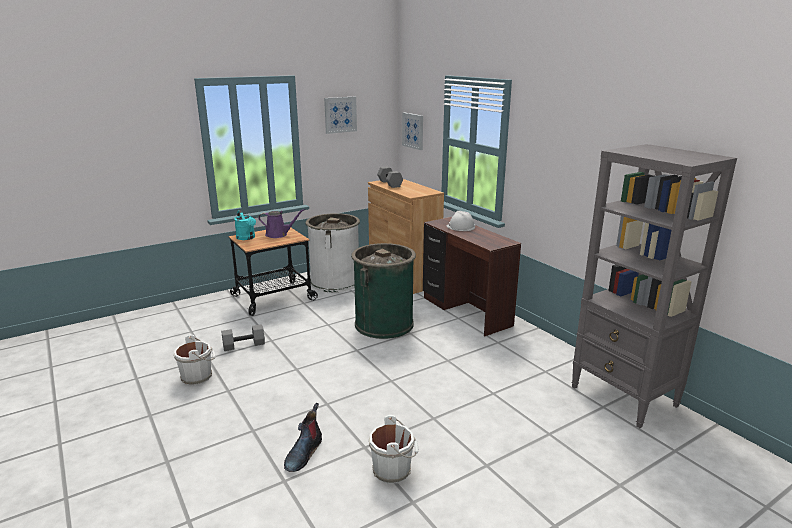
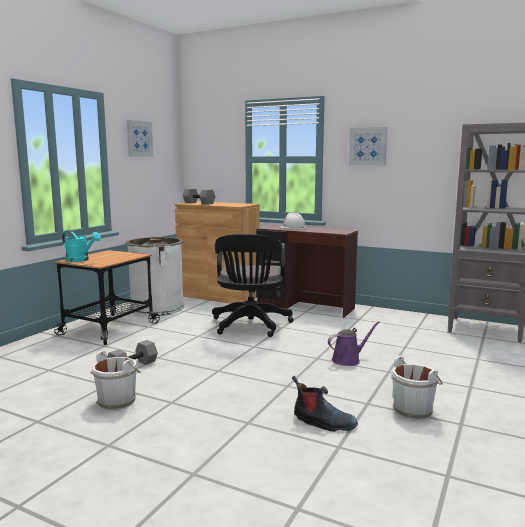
camera: 30 degrees left, 10 degrees down
purple watering can [258,209,305,238] -> purple watering can moved to [328,321,380,366]
boot [284,403,322,472] -> boot turned 60 degrees counterclockwise [292,376,358,432]
green trash can [351,243,416,339] -> black office chair [212,234,294,337]
picture [402,112,423,150] -> picture moved to [349,127,387,166]

